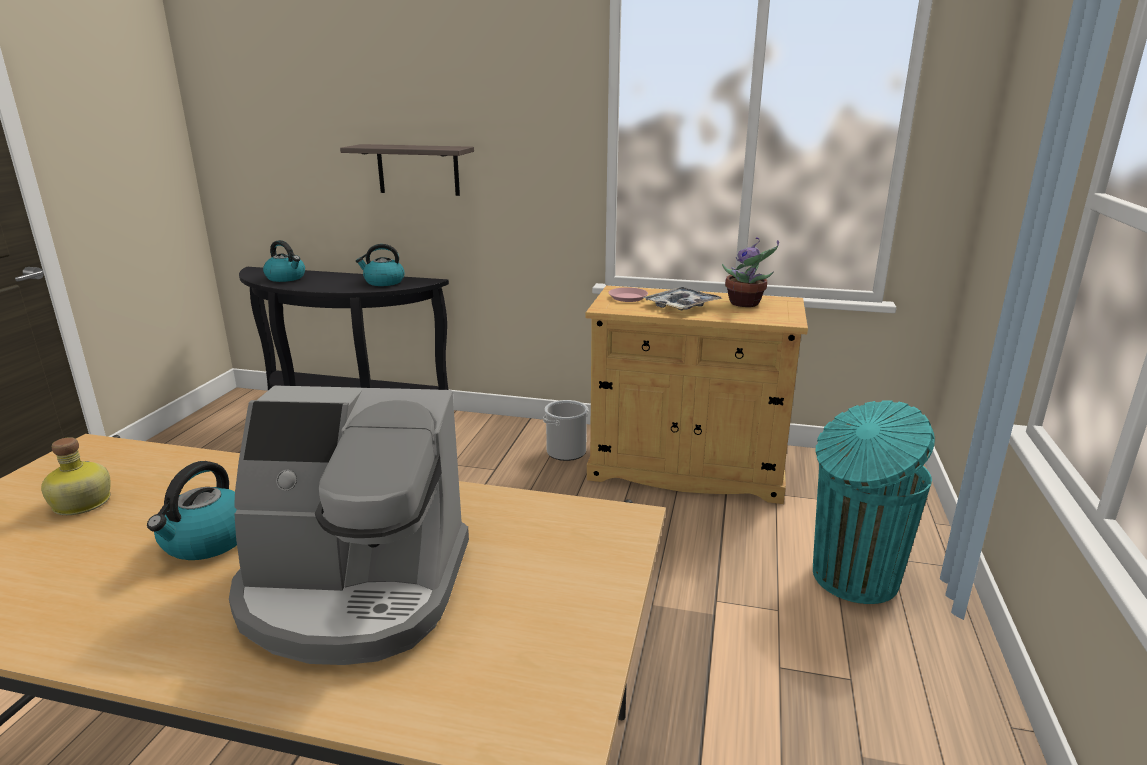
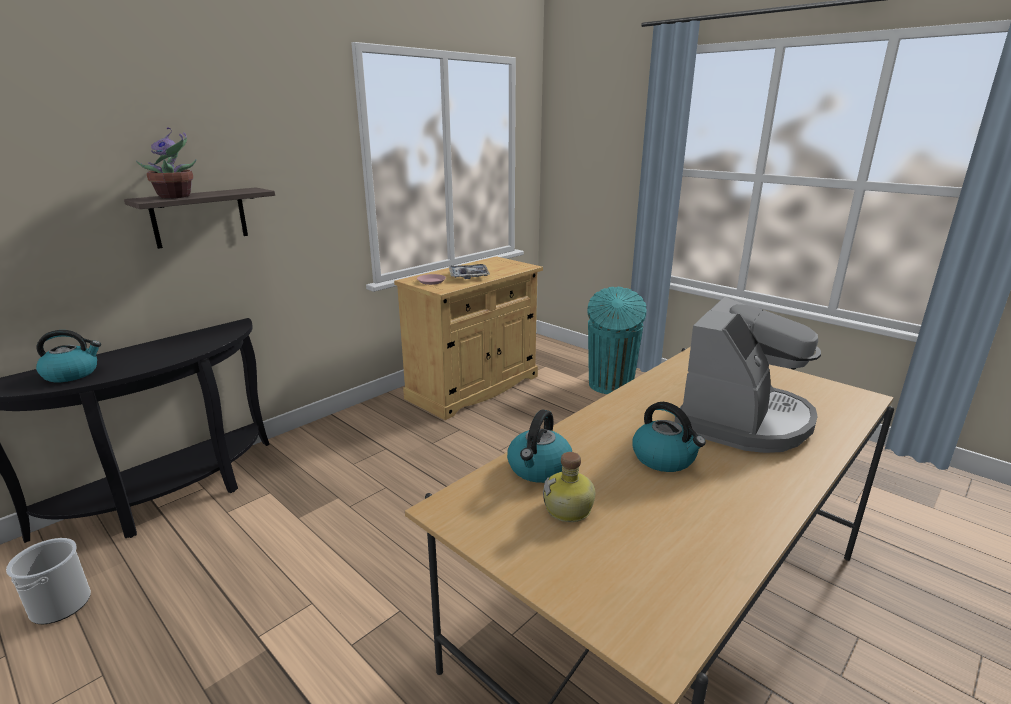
camera: 60 degrees left, 0 degrees up
kettle [356,244,405,286] -> kettle moved to [507,410,572,483]
bucket [543,400,589,461] -> bucket moved to [6,538,91,624]
potted plant [722,237,779,307] -> potted plant moved to [136,127,197,198]

